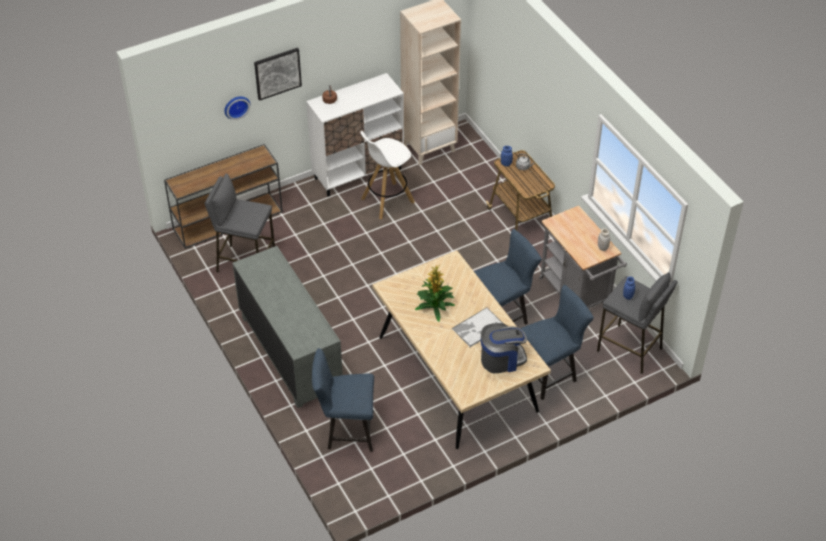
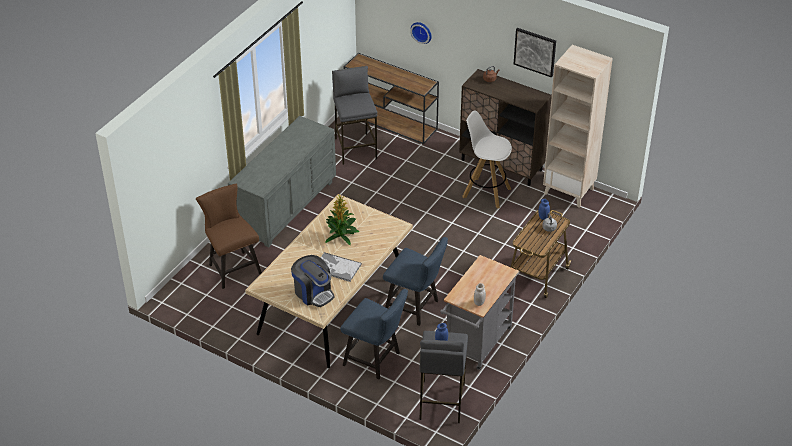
camera: 60 degrees right, 5 degrees down
picture [254,48,302,101] -> picture moved to [514,28,556,78]
white cabinet [306,73,404,197] -> brown cabinet [459,69,552,186]
blue chair [312,348,374,452] -> brown chair [196,184,262,289]

